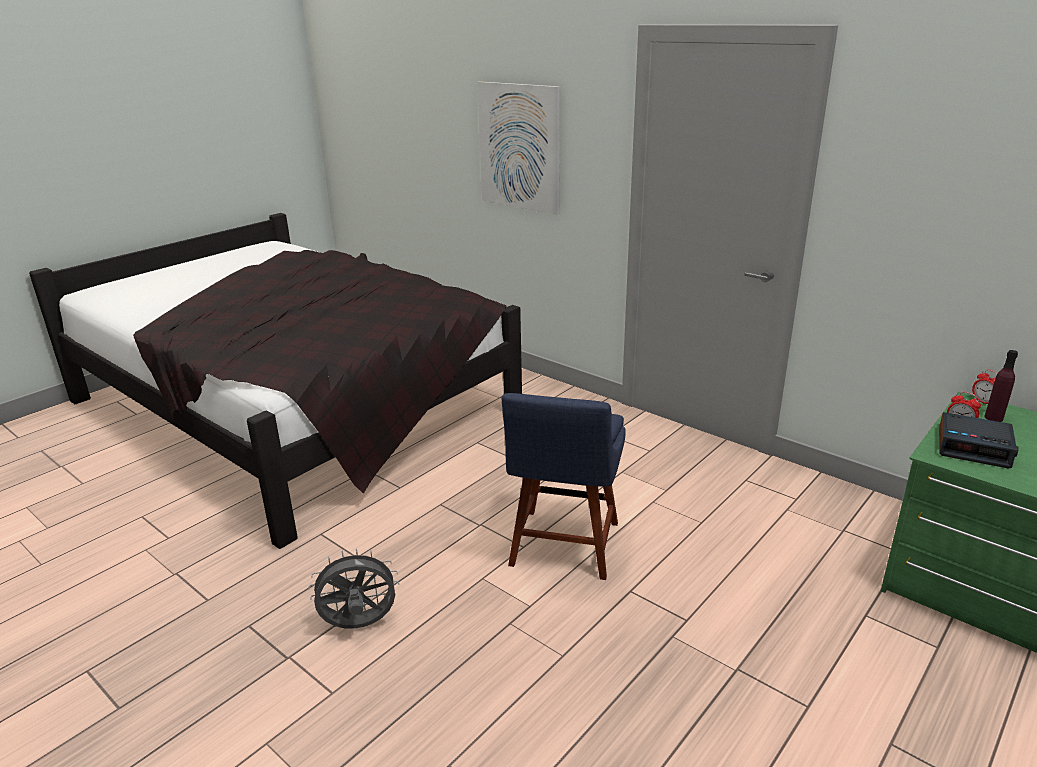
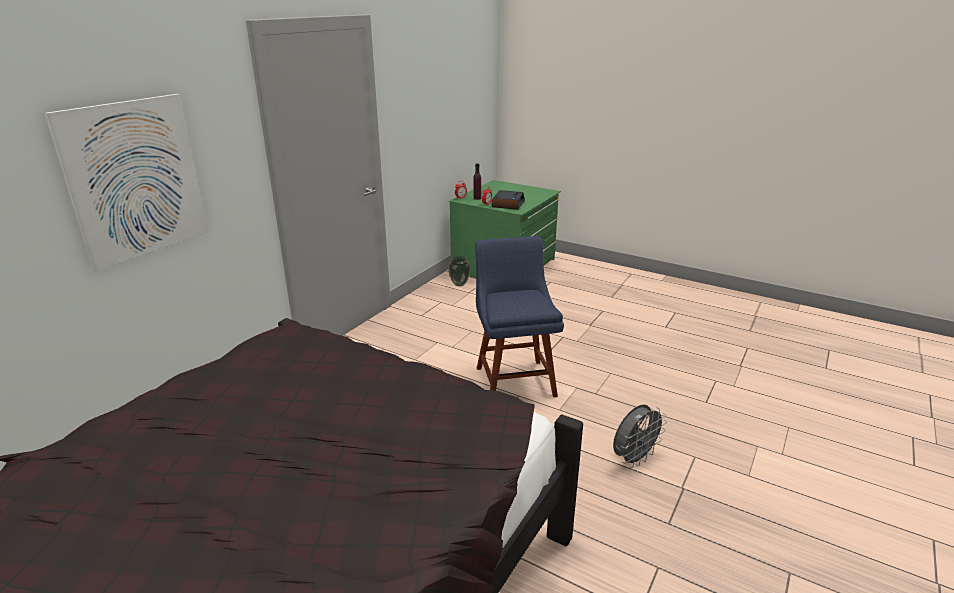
camera: 100 degrees left, 0 degrees up
grey fan [308,548,399,629] -> grey fan turned 105 degrees counterclockwise [613,404,667,468]
blue chair [502,393,626,580] -> blue chair turned 105 degrees counterclockwise [475,236,564,397]
none -> vase [448,256,471,286]

